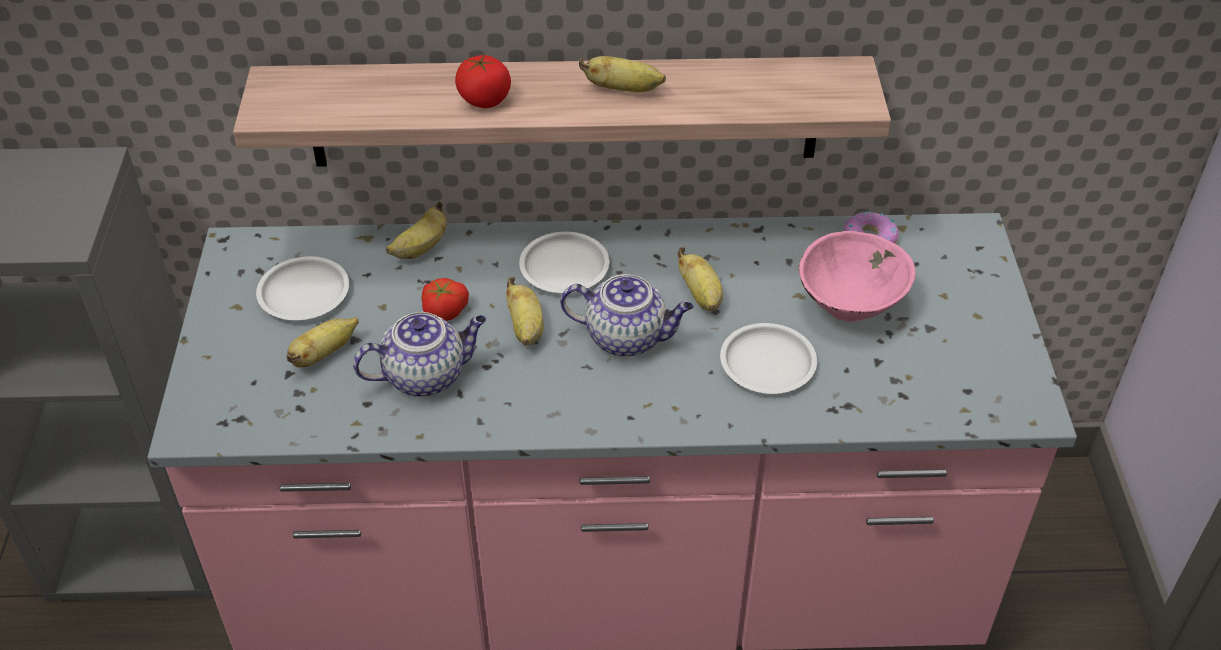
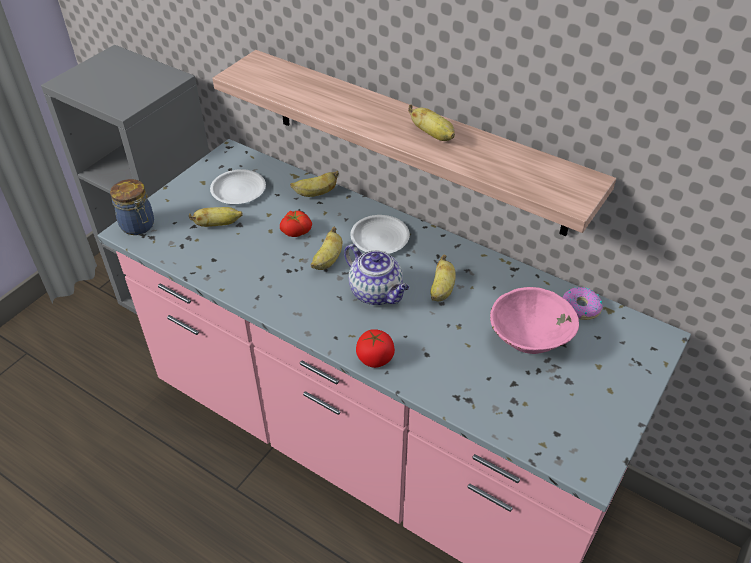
camera: 35 degrees right, 0 degrees up
teapot [353,312,486,397] -> none
tomato [455,54,511,108] -> tomato moved to [356,329,395,368]
white plate [720,323,817,394] -> none
none -> jar [110,179,154,235]

